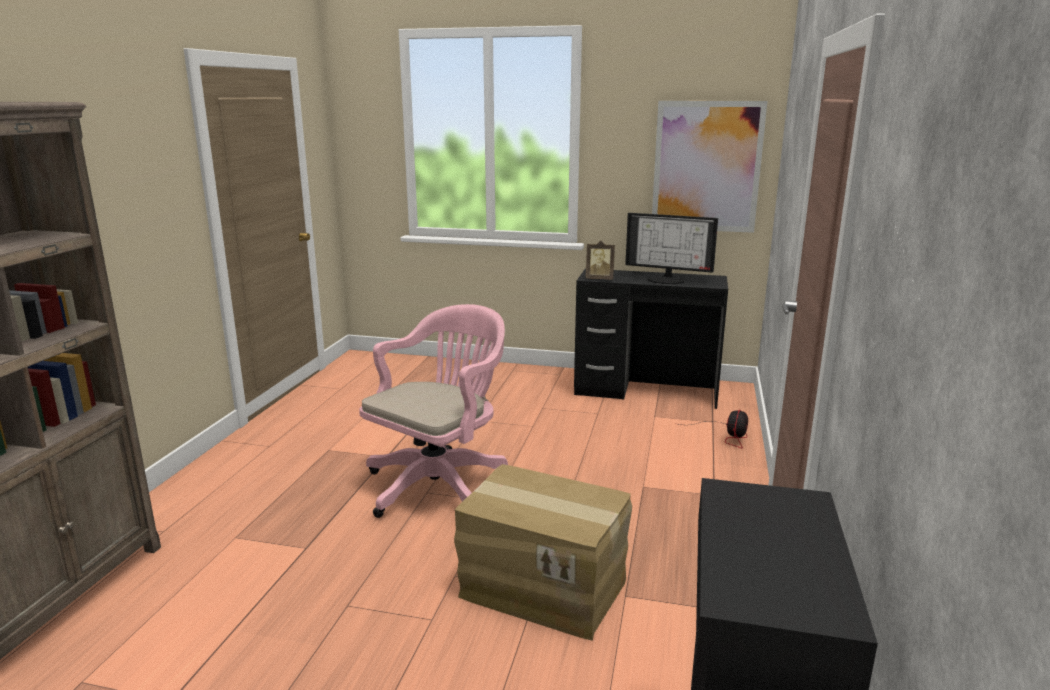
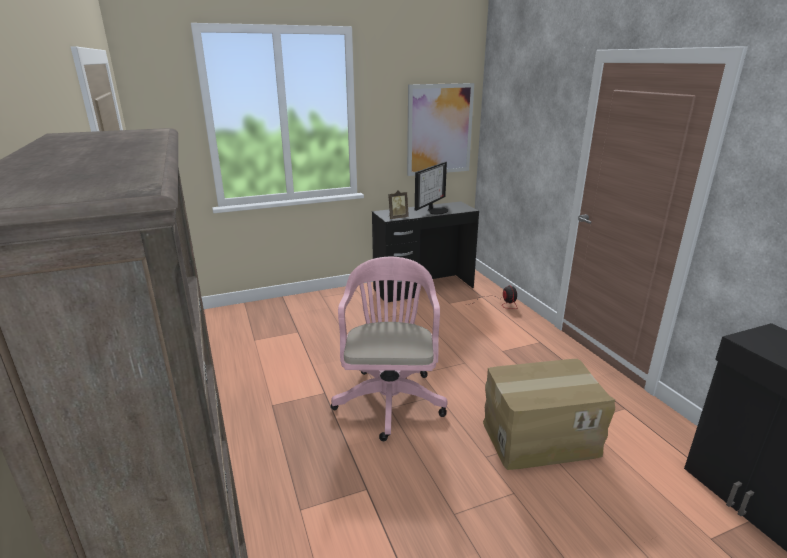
camera: 35 degrees left, 5 degrees up
monitor [625,213,718,284] -> monitor turned 45 degrees counterclockwise [415,162,448,214]

